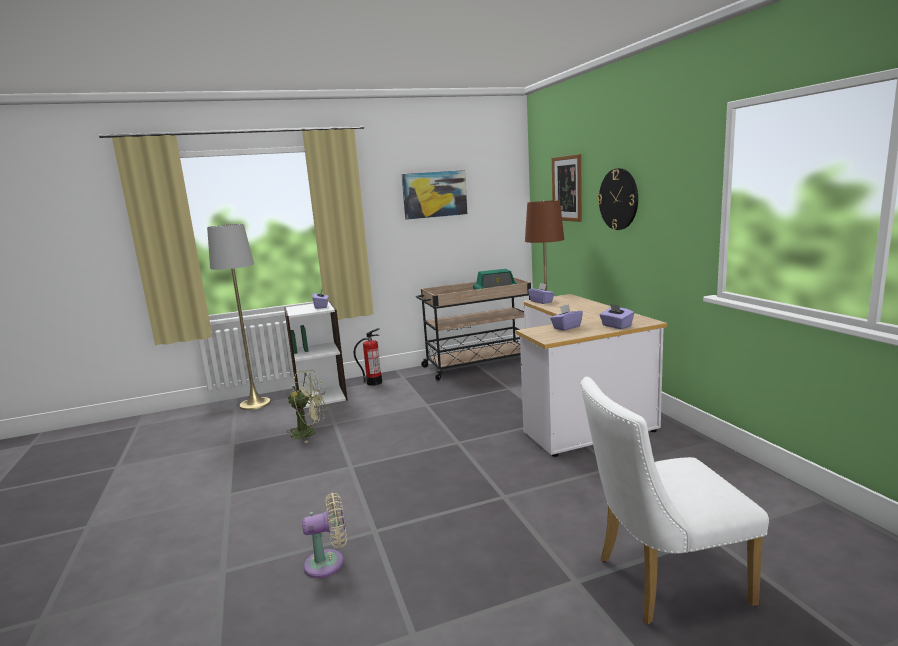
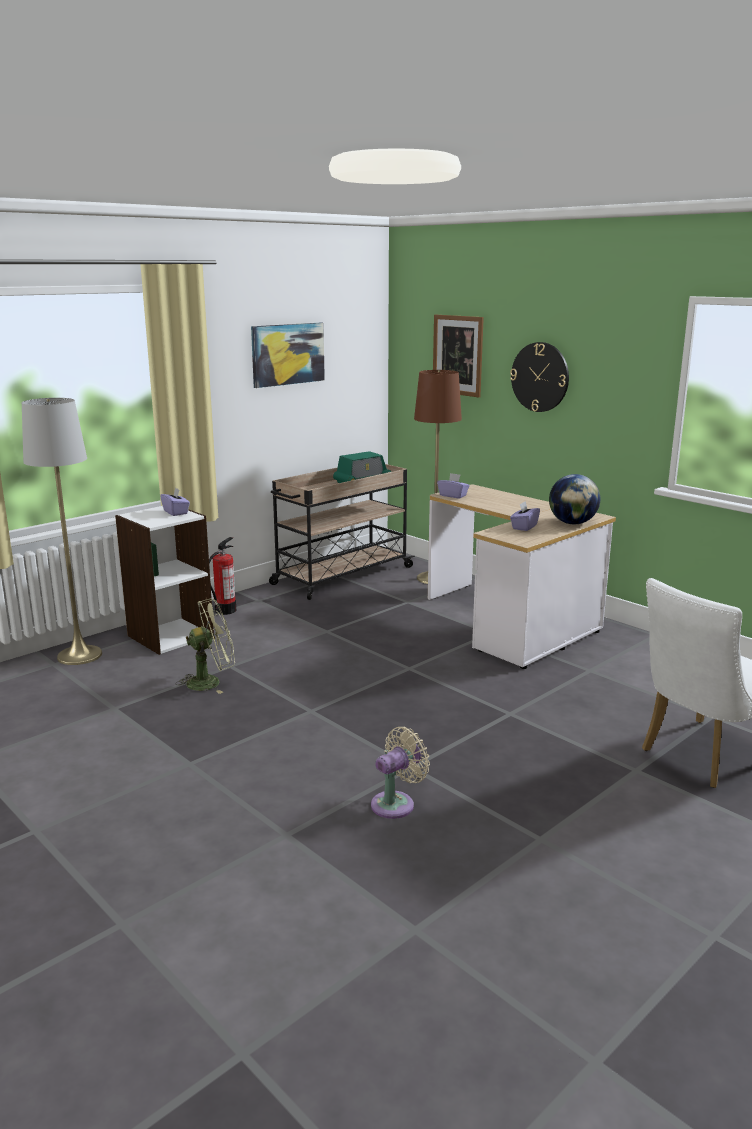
camera: 25 degrees left, 5 degrees up
purple tissue box [600,304,634,329] -> globe [549,474,600,524]

